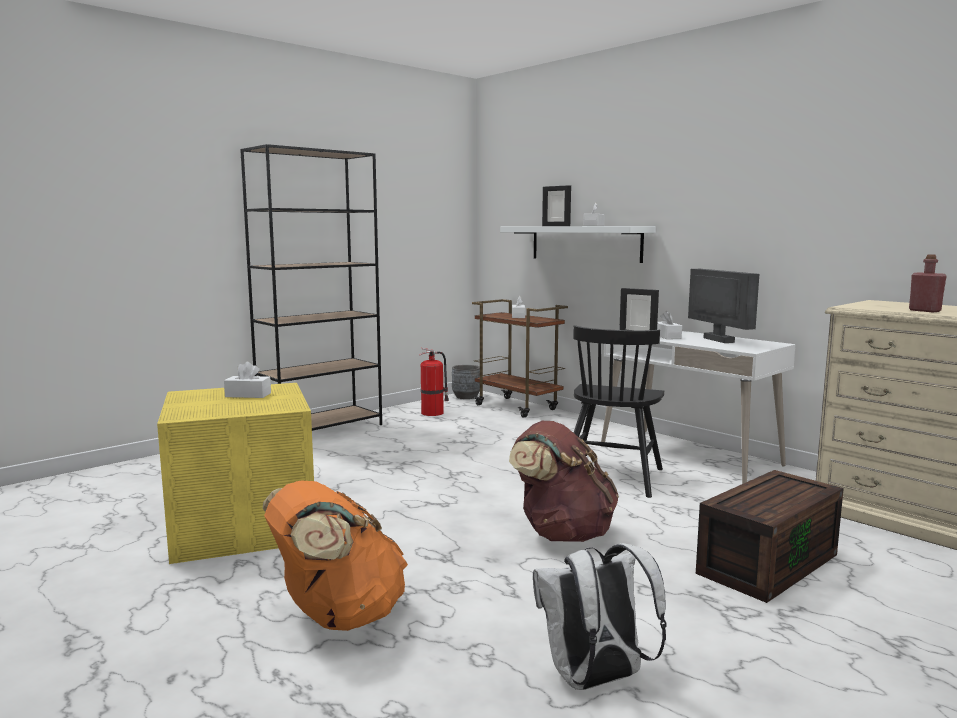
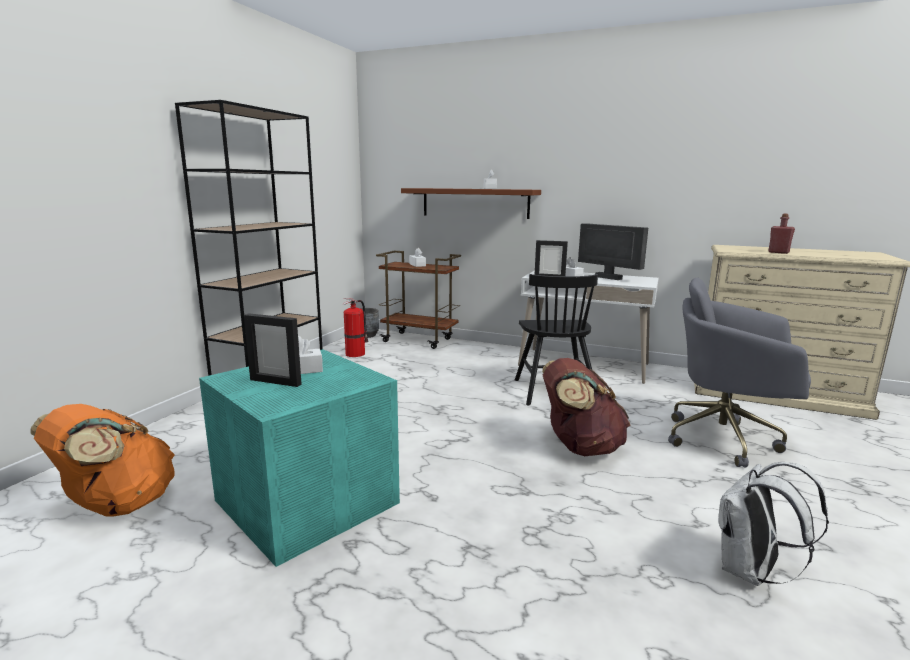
camera: 25 degrees left, 5 degrees up
yellow storage box [157,383,314,564] -> turquoise storage box [199,349,400,567]
orange backpack [262,480,408,631] -> orange backpack moved to [30,404,175,517]
white shelf [500,226,656,263] -> brown shelf [401,188,541,219]
picture frame [542,185,571,226] -> picture frame moved to [244,313,302,387]
brown storage box [696,470,844,603] -> grey office chair [668,278,811,468]

